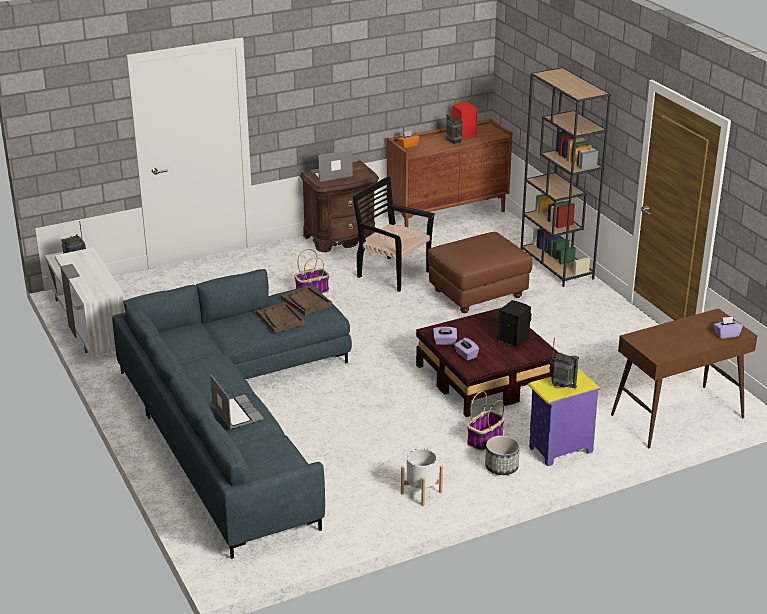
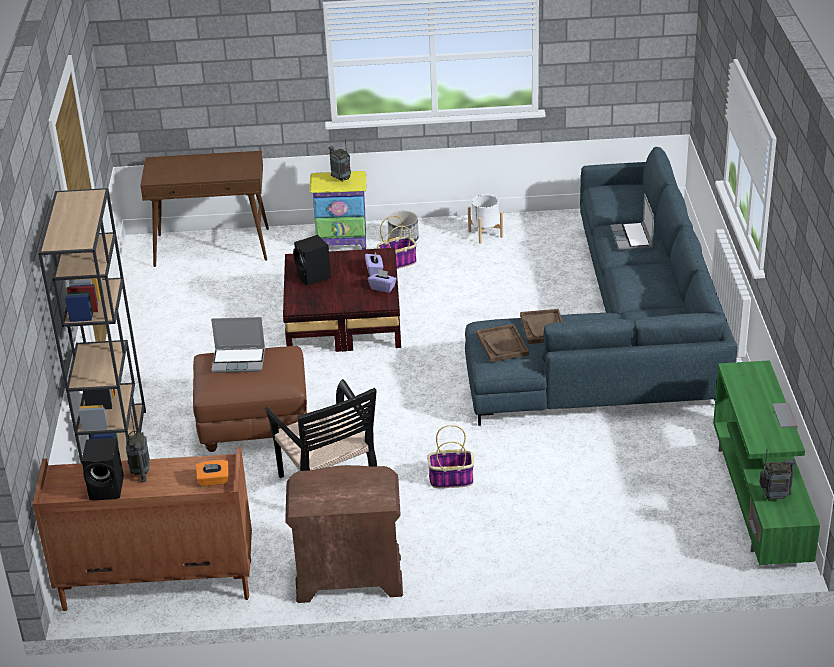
camera: 155 degrees left, 5 degrees up
white tv stand [45,248,125,357] -> green tv stand [713,360,820,565]
laptop [310,150,353,182] -> laptop moved to [211,317,265,373]
red speaker [451,102,478,139] -> black speaker [81,438,124,500]
purple tissue box [714,317,743,339] -> none

